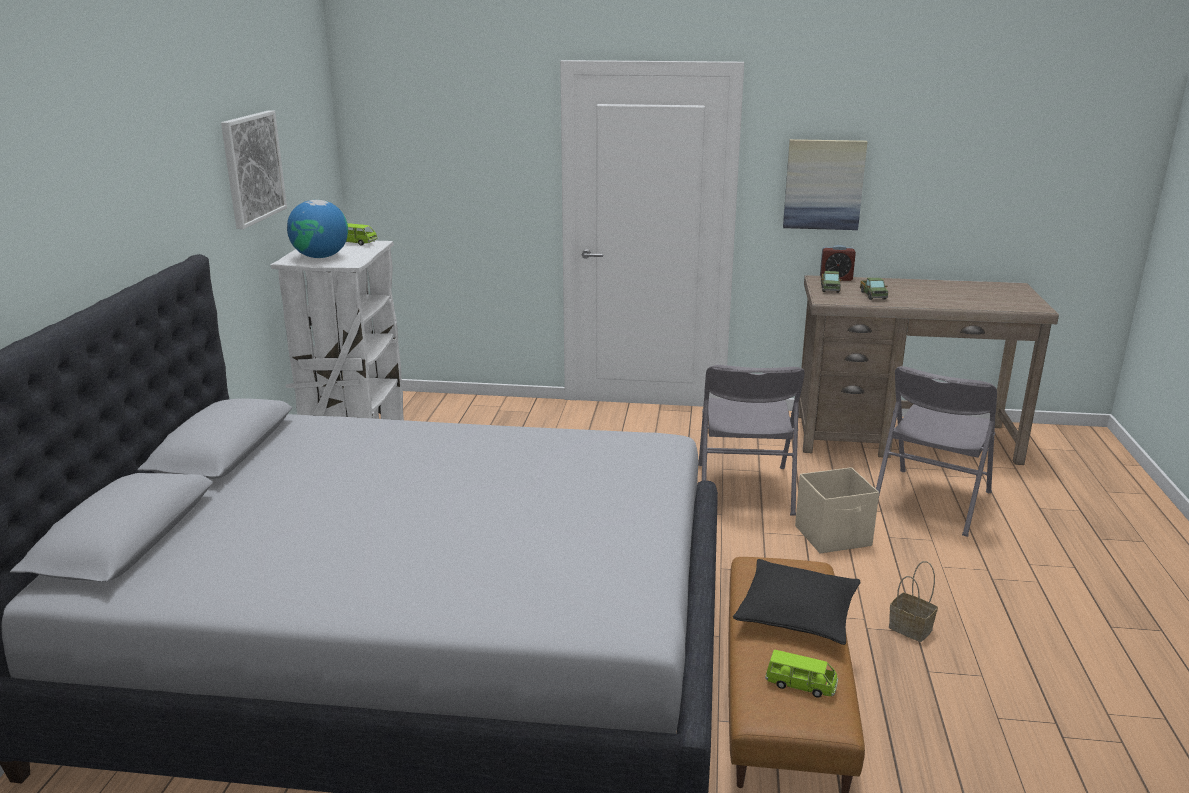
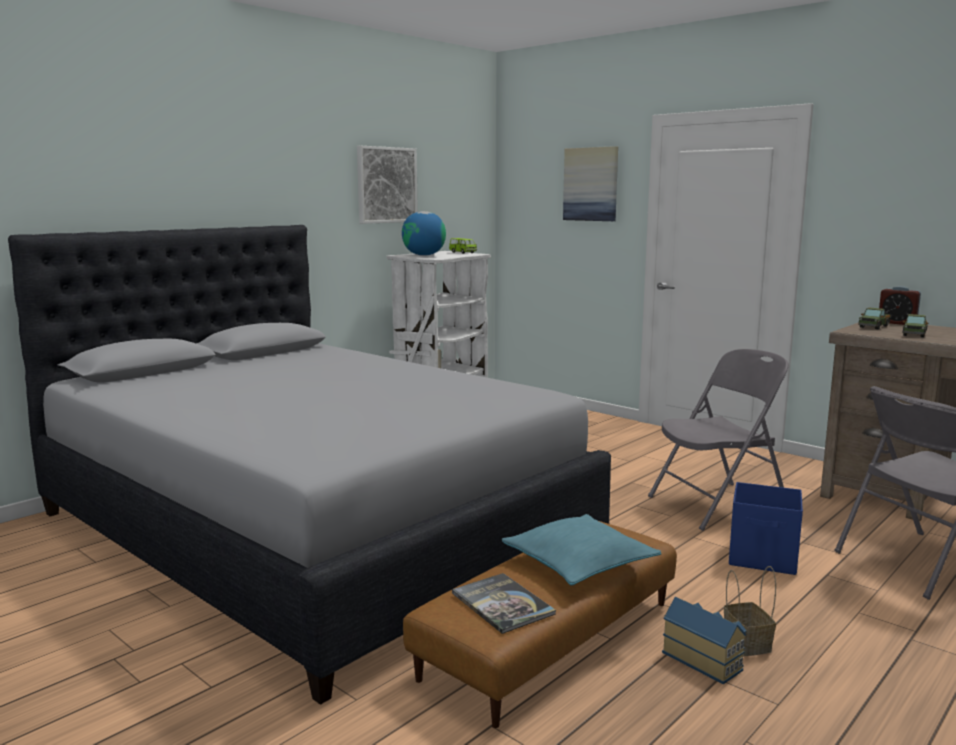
camera: 35 degrees right, 10 degrees down
grey chair [698,365,805,516] -> grey chair turned 150 degrees counterclockwise [648,349,789,531]
black pillow [733,559,861,645] -> turquoise pillow [502,514,661,585]
green toy car [765,650,838,698] -> book [452,573,556,634]
picture [783,139,867,230] -> picture moved to [563,146,618,221]
beige storage box [795,467,879,553] -> blue storage box [729,482,803,575]
none -> toy house [662,597,747,684]

